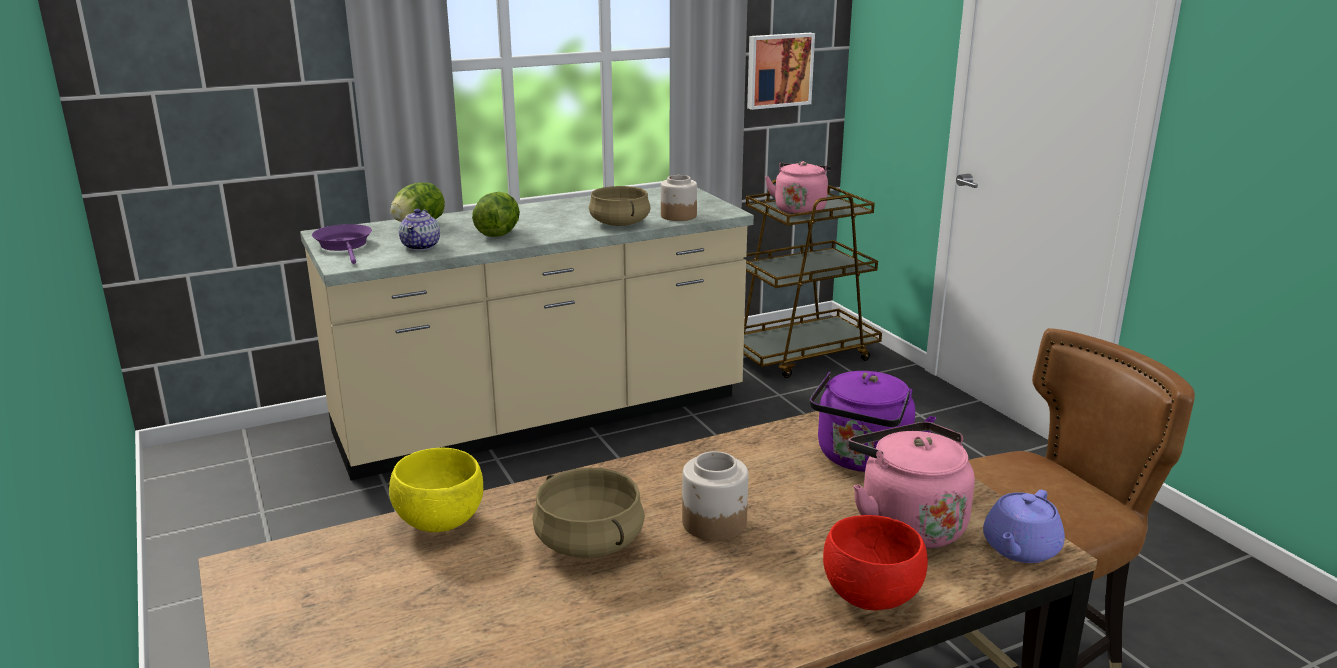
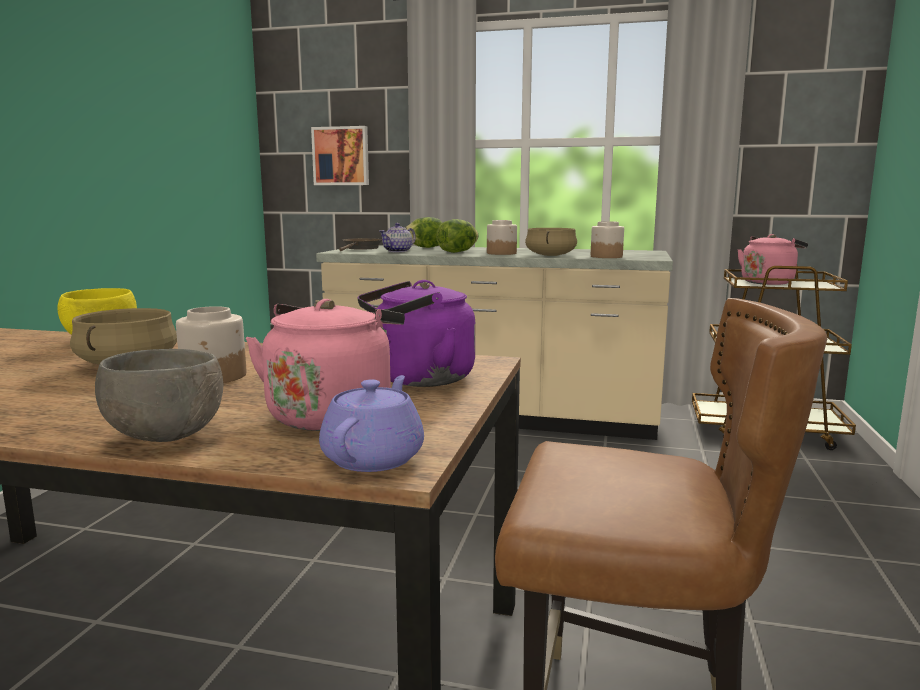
camera: 40 degrees right, 10 degrees down
purple frying pan [312,224,372,264] -> brown frying pan [339,238,382,251]
picture [747,33,815,110] -> picture moved to [311,126,369,185]
red bowl [823,515,928,610] -> grey bowl [95,349,223,442]
purple teapot [983,490,1065,563] -> purple teapot turned 120 degrees clockwise [319,375,424,472]
none -> jar [487,220,517,255]

